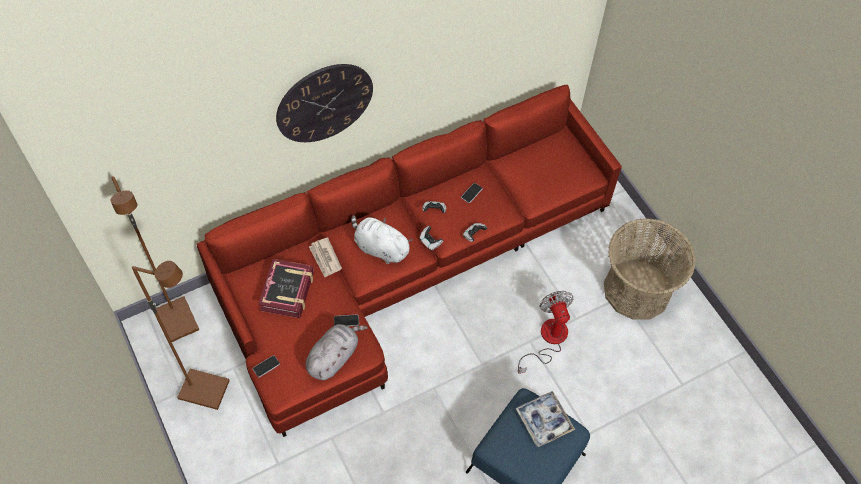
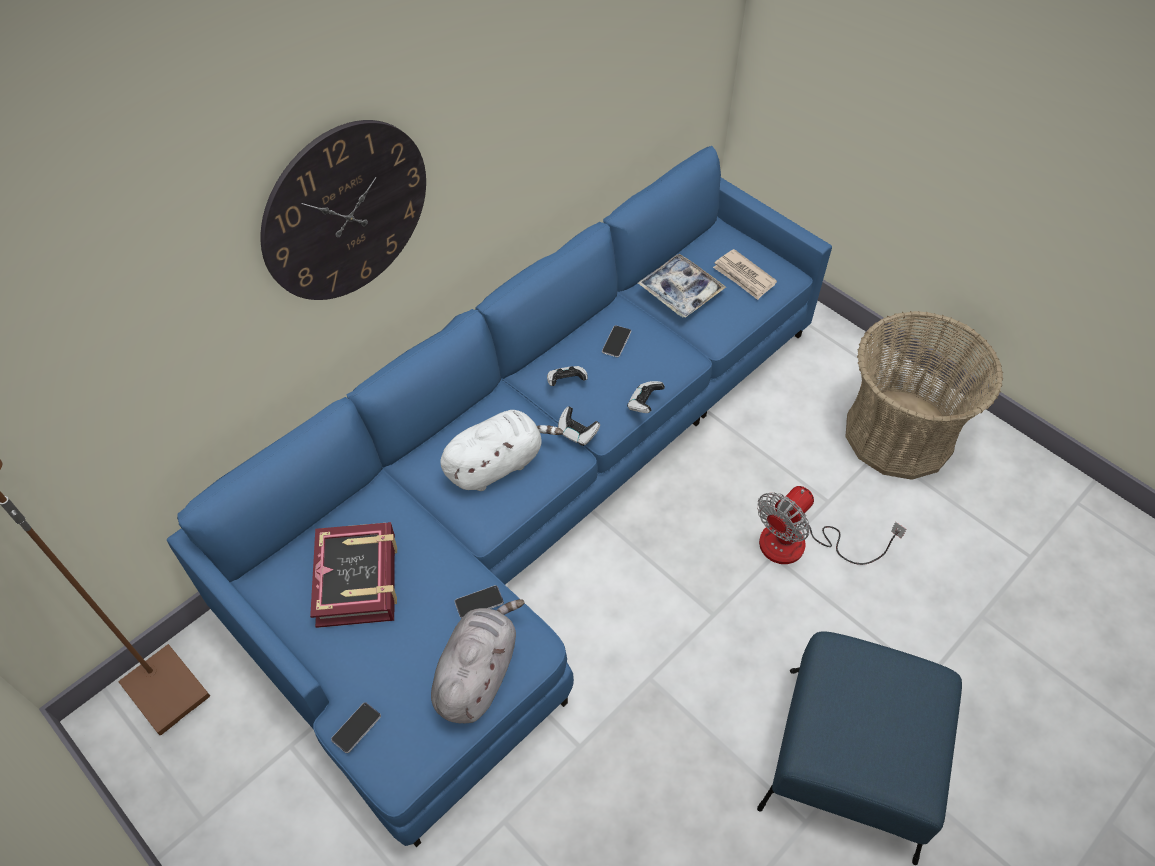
camera: 15 degrees left, 5 degrees down
brown floor lamp [132,261,230,410] -> none
red sofa [197,85,622,437] -> blue sofa [167,146,832,848]
newspaper [309,237,342,277] -> newspaper moved to [713,249,777,300]
white plush toy [351,215,413,264] -> white plush toy turned 135 degrees clockwise [440,410,563,491]
tray [516,391,575,447] -> tray moved to [638,254,726,318]
fan [518,291,574,374] -> fan turned 105 degrees counterclockwise [757,486,906,565]

